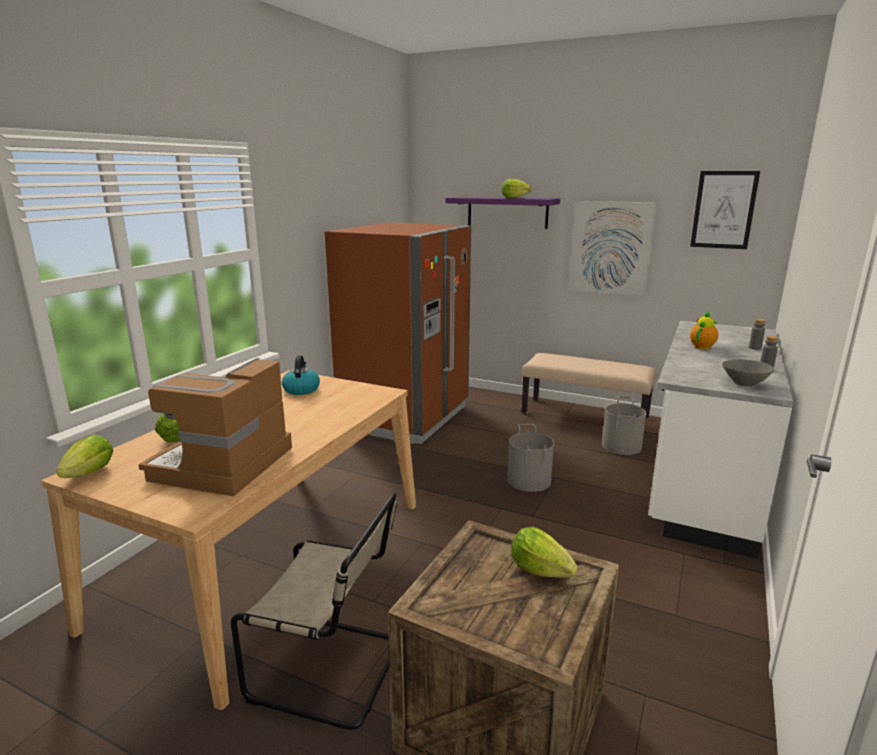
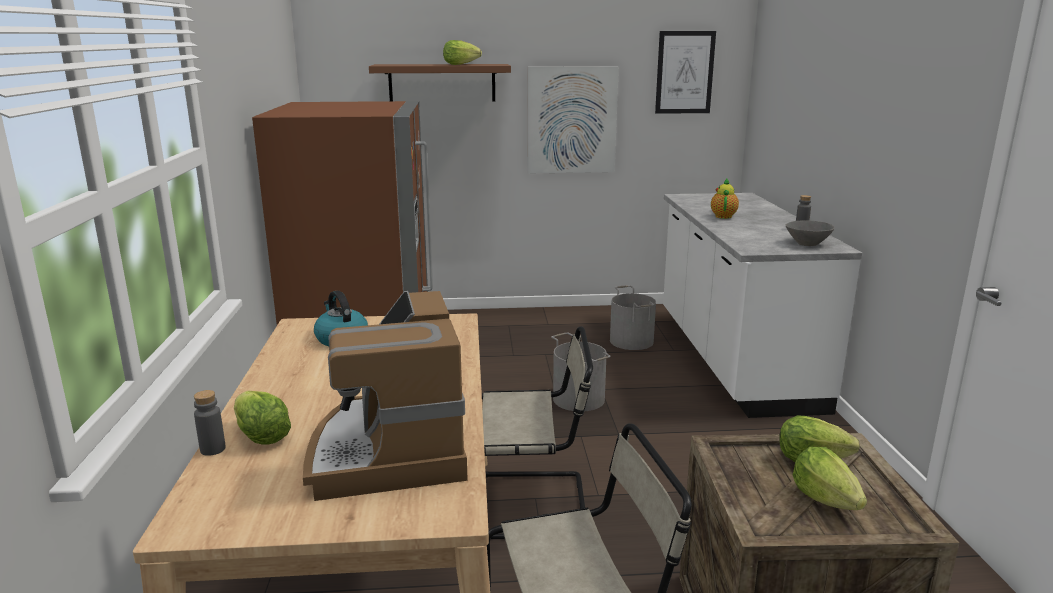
camera: 30 degrees left, 0 degrees up
lettuce [56,434,113,478] -> lettuce moved to [792,447,867,510]
purple shelf [445,197,560,229] -> brown shelf [369,64,511,101]
beige bench [522,353,656,418] -> none
grey bottle [749,319,766,350] -> grey bottle moved to [194,390,226,456]
none -> beige chair [482,326,593,539]

